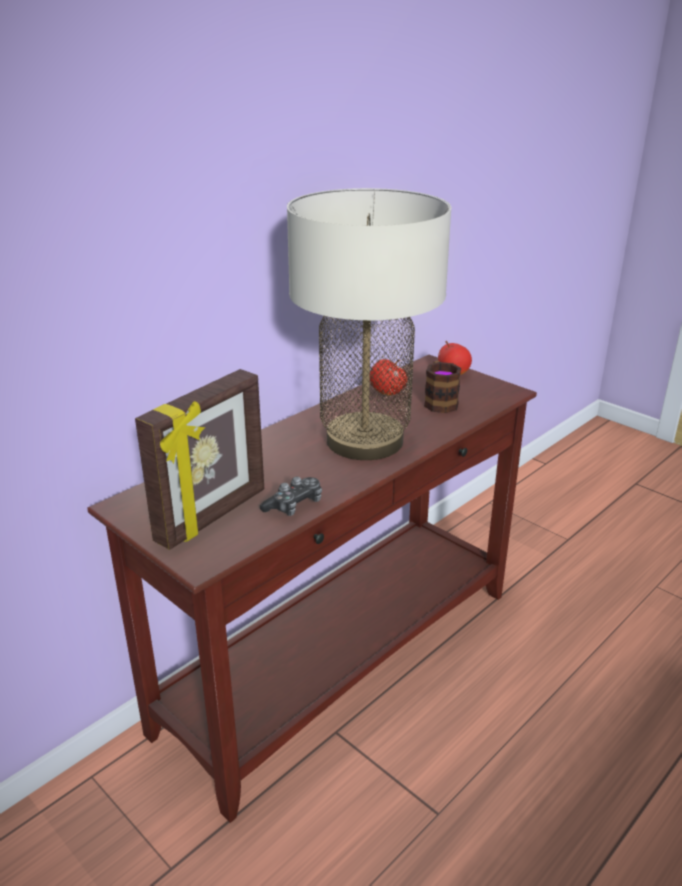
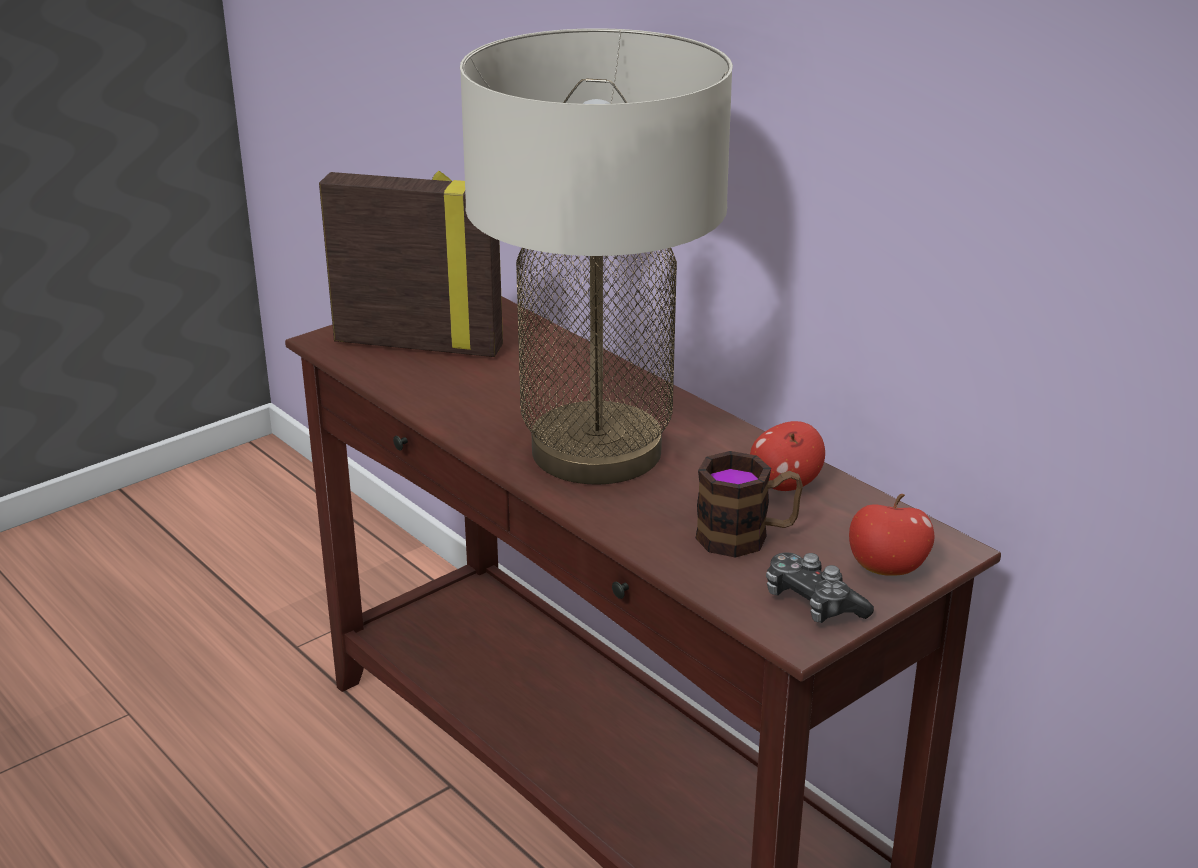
camera: 95 degrees right, 0 degrees up
picture frame [135,369,264,550] -> picture frame turned 150 degrees clockwise [319,171,503,357]
game controller [260,477,322,516] -> game controller moved to [766,553,874,623]

